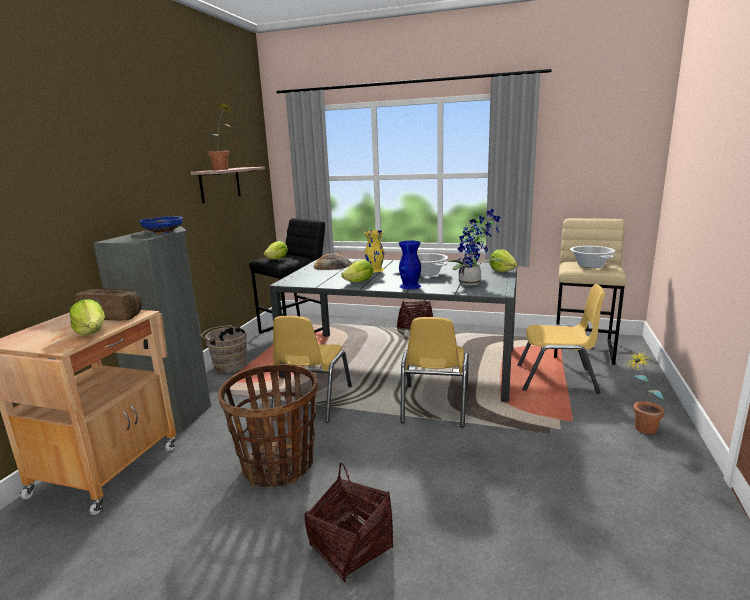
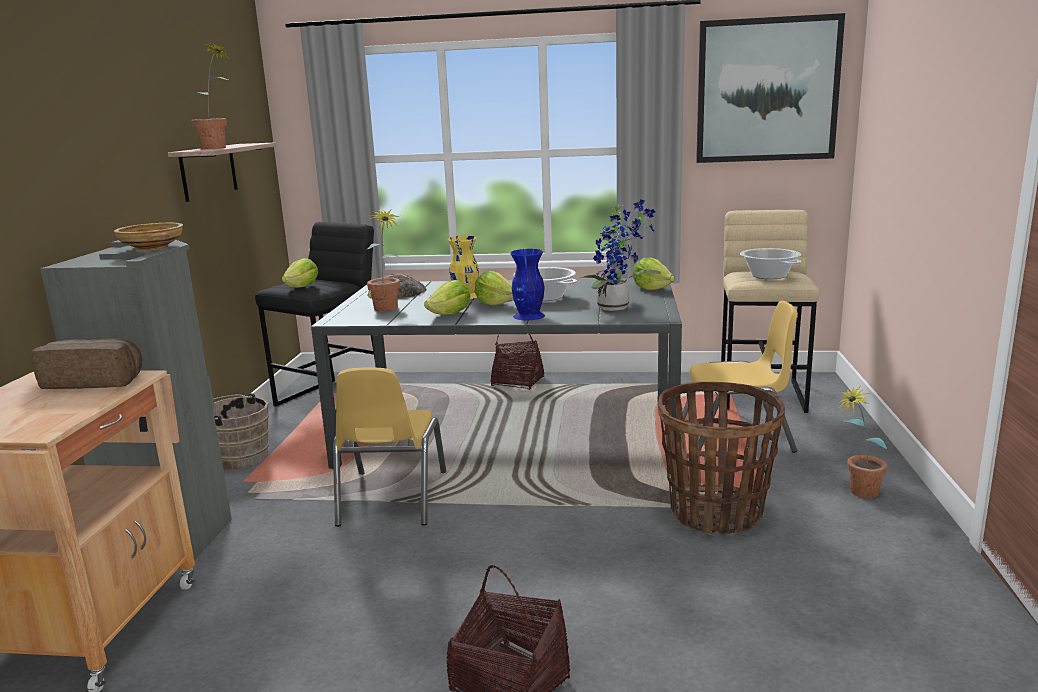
camera: 10 degrees left, 0 degrees up
lettuce [70,299,105,335] -> lettuce moved to [475,271,513,306]
blue bowl [139,216,183,234] -> beige bowl [114,223,183,251]
basket [218,364,318,487] -> basket moved to [658,382,785,535]
yellow chair [400,317,469,427] -> none
none -> potted plant [366,208,400,312]
none -> picture [696,13,845,163]

